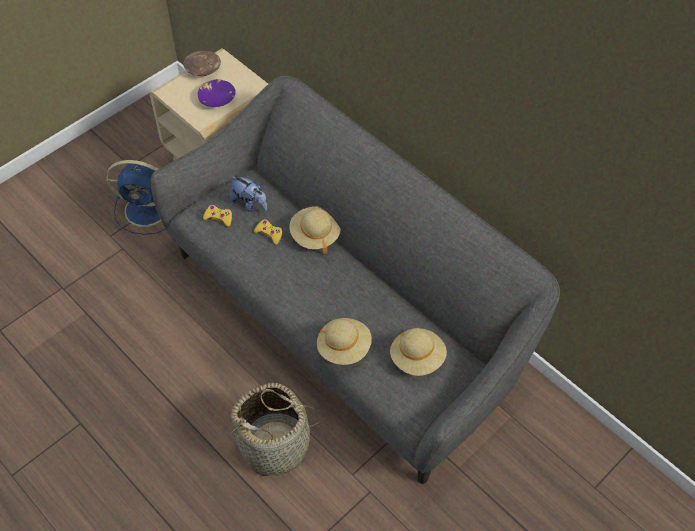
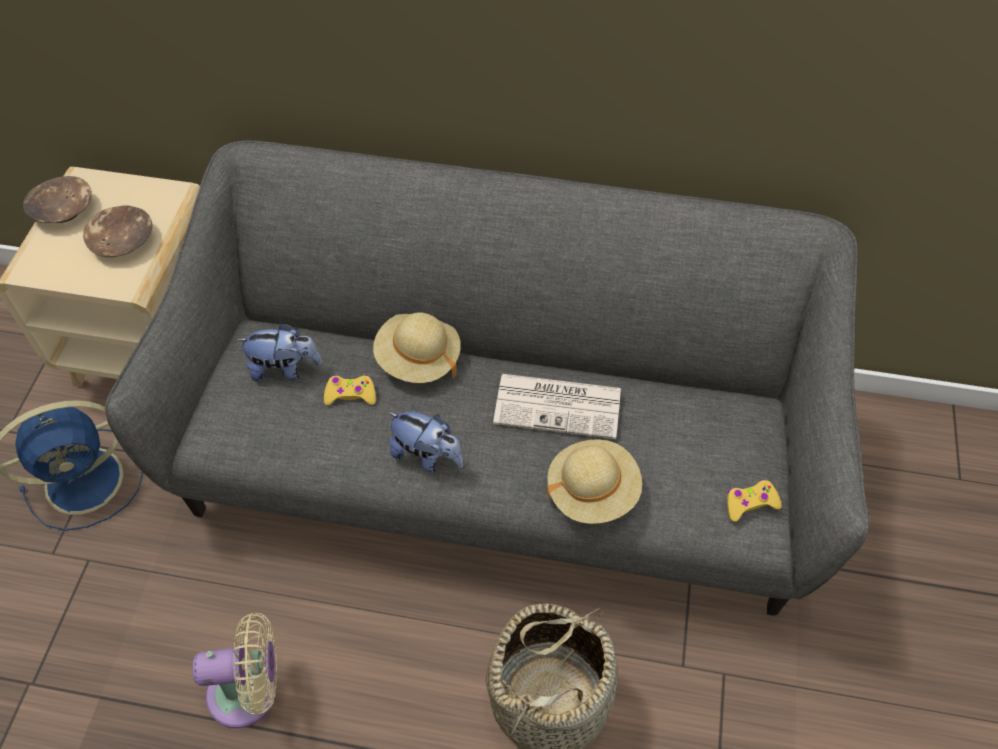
camera: 35 degrees left, 0 degrees up
purple bowl [198,79,236,107] -> brown bowl [83,205,152,257]
yellow game controller [203,205,232,226] -> yellow game controller moved to [727,480,782,522]
beige hat [390,328,447,376] -> none
none -> beige fan [193,613,277,728]
none -> plush toy [388,412,463,472]
none -> newspaper [493,374,621,439]

